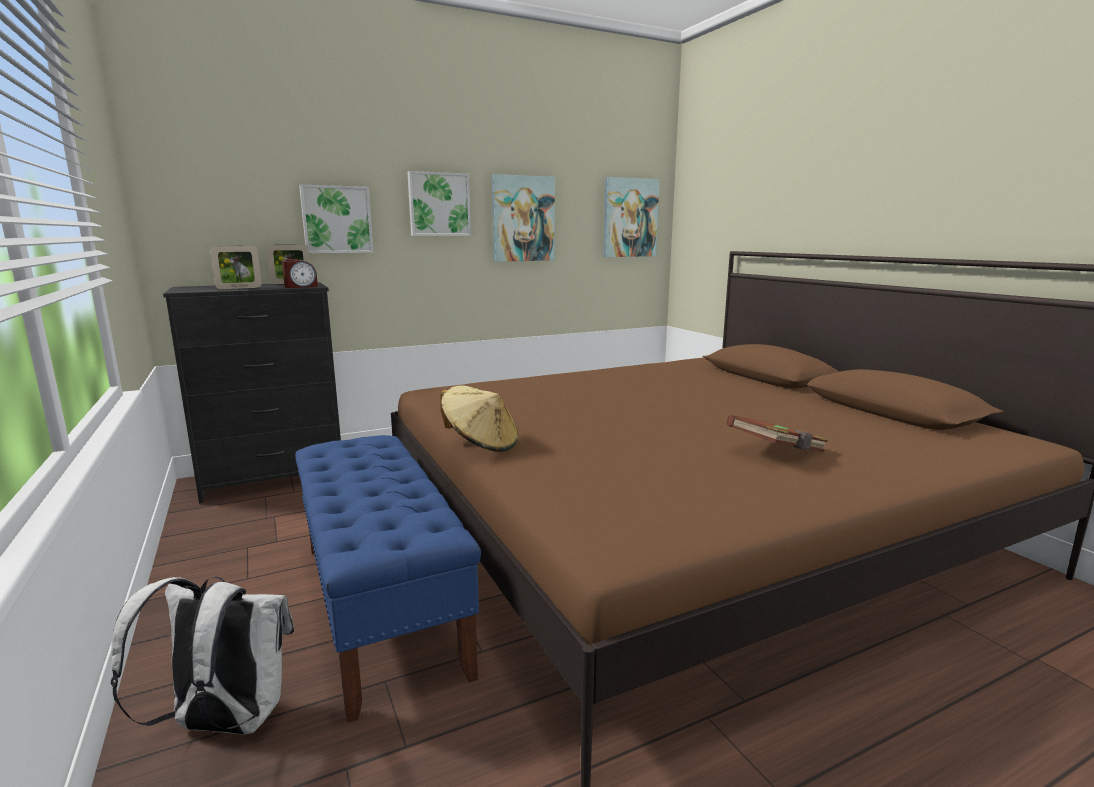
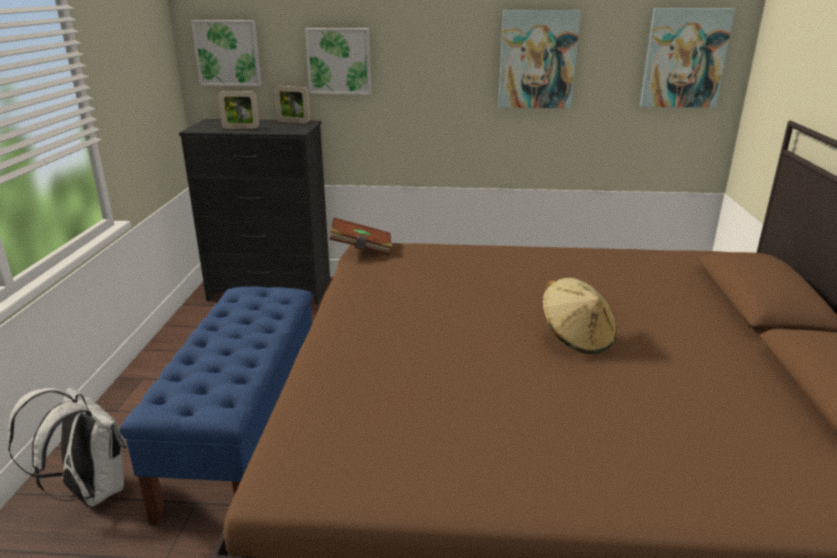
camera: 30 degrees right, 10 degrees up
alarm clock [282,259,318,288] -> none
picture [408,171,471,236] -> picture moved to [191,20,262,86]
beige hat [440,385,518,452] -> beige hat moved to [542,278,617,354]
brown book [727,415,829,452] -> brown book moved to [329,218,392,255]

